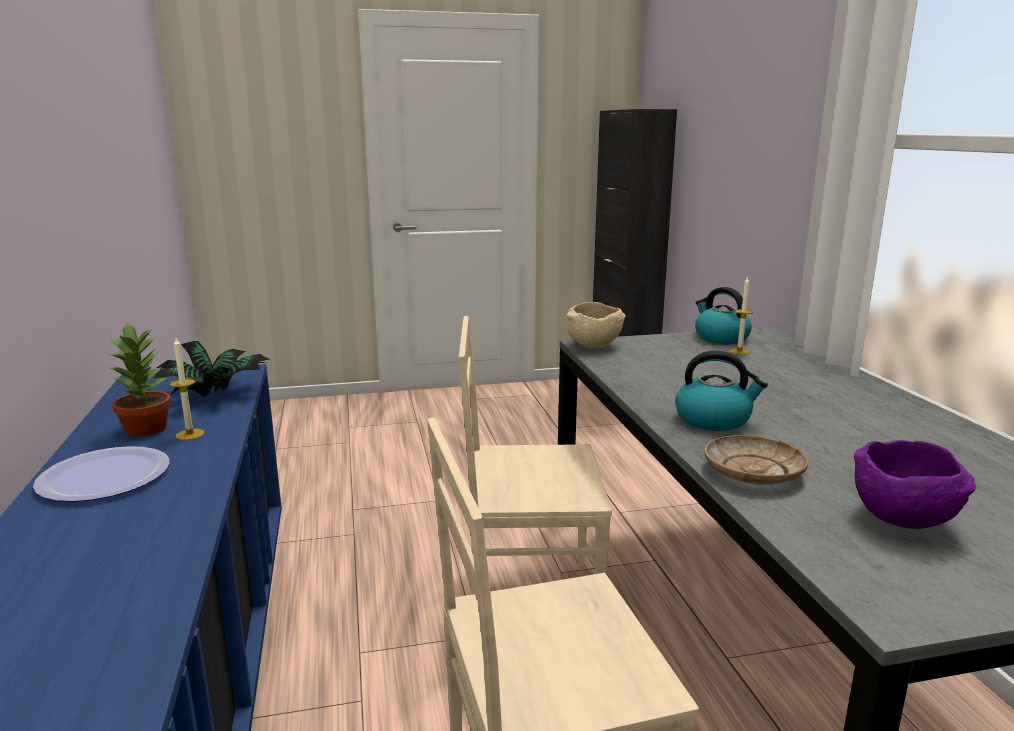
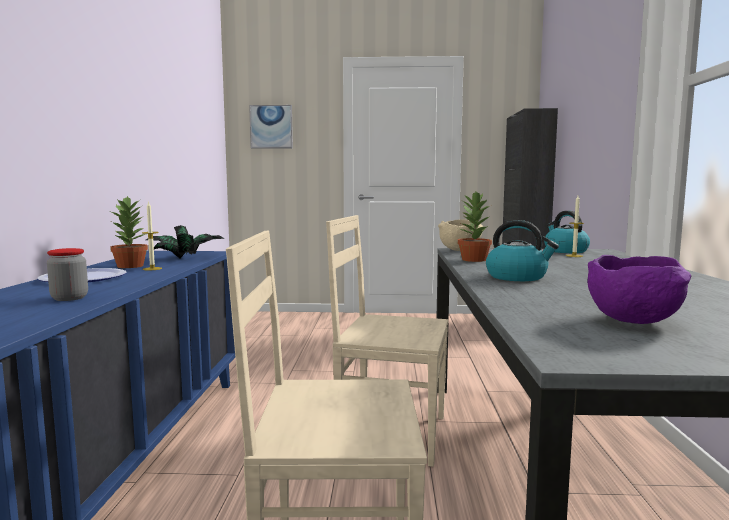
camera: 15 degrees right, 10 degrees down
beige plate [704,435,808,485] -> none
none -> jar [47,248,88,301]
none -> picture [249,105,293,149]
none -> potted plant [458,192,492,262]

